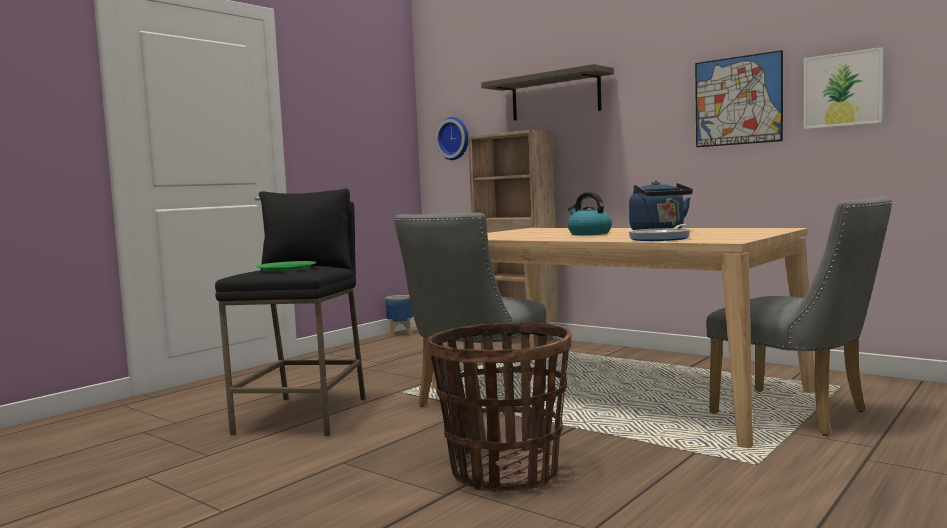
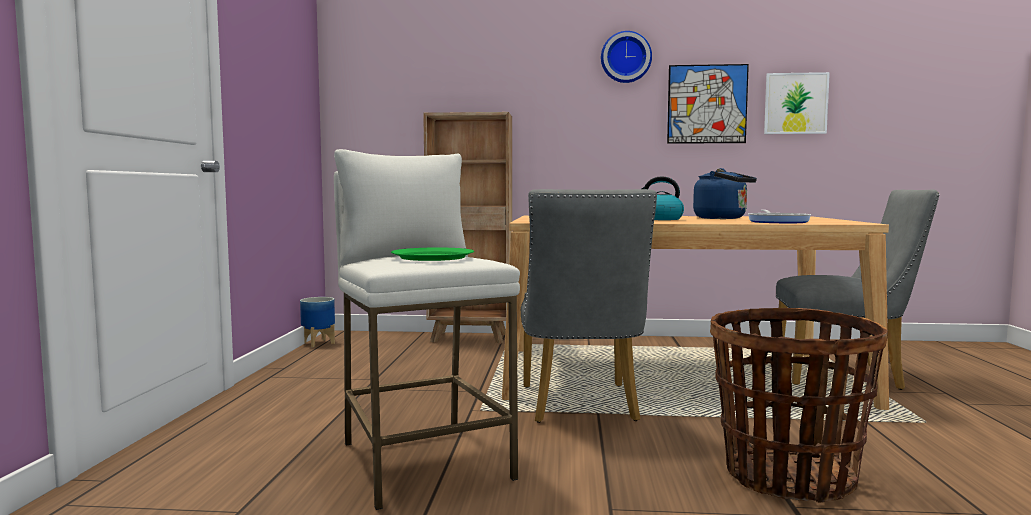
camera: 35 degrees left, 0 degrees up
black stool [215,188,366,436] -> white stool [334,149,520,510]
wall clock [435,117,469,160] -> wall clock moved to [601,31,652,83]
shelf [481,64,614,121] -> none

